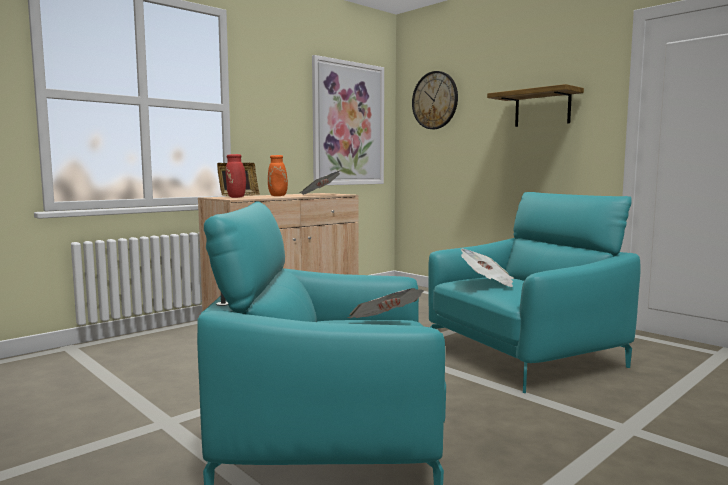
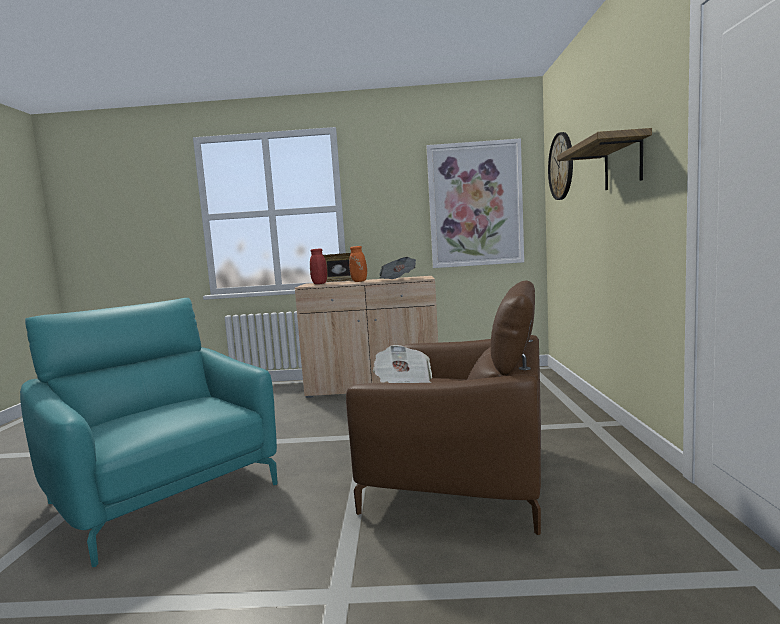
camera: 45 degrees right, 0 degrees up
newspaper [348,288,424,318] -> none
turquoise armchair [428,192,641,393] -> brown armchair [346,280,541,535]

